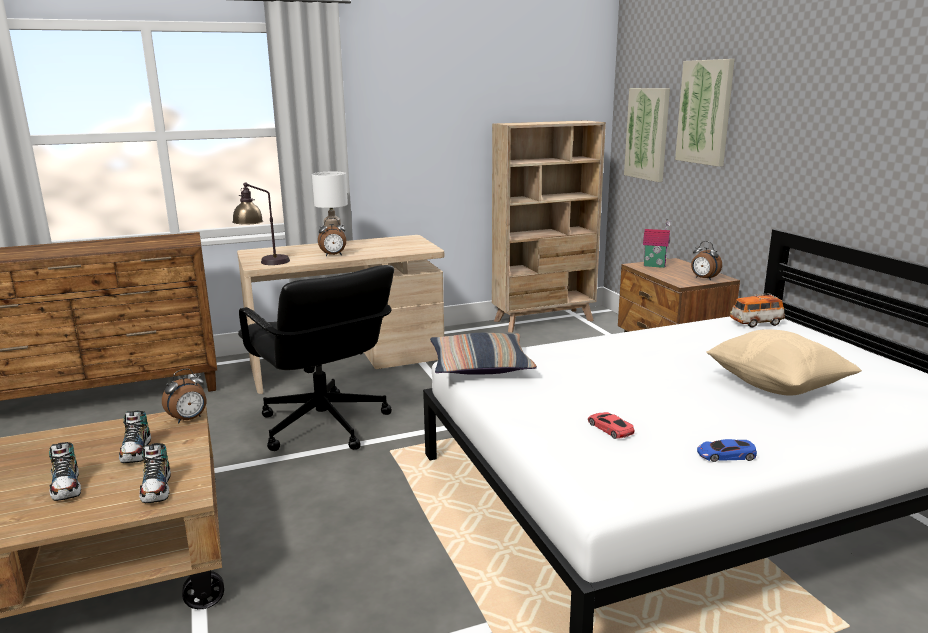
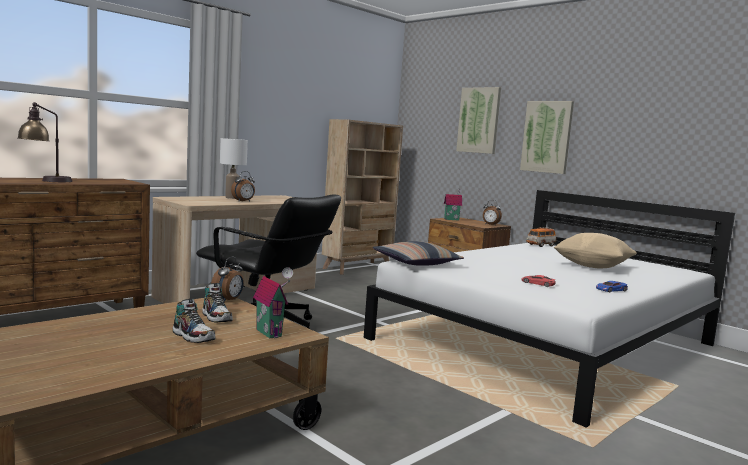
camera: 25 degrees left, 10 degrees down
shoe [139,443,171,503] -> toy house [253,267,293,338]
table lamp [232,182,290,265] -> table lamp moved to [18,102,72,182]
picture [624,88,670,182] -> picture moved to [520,101,574,174]

